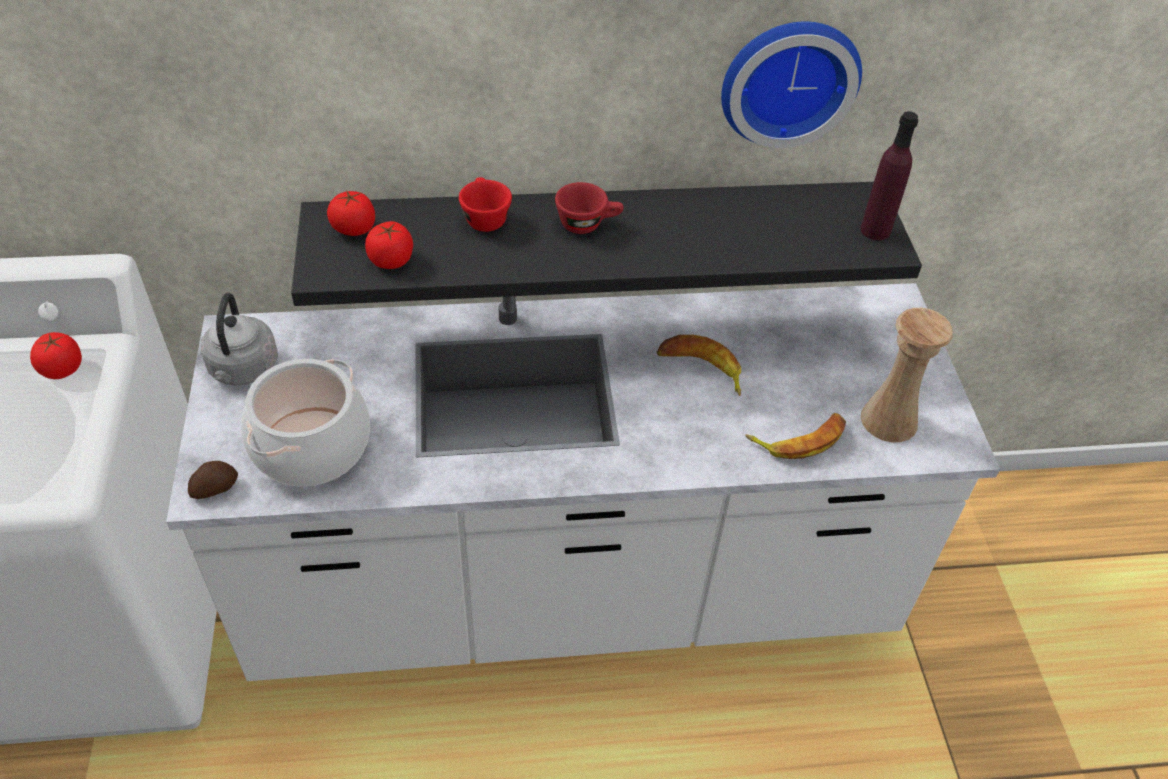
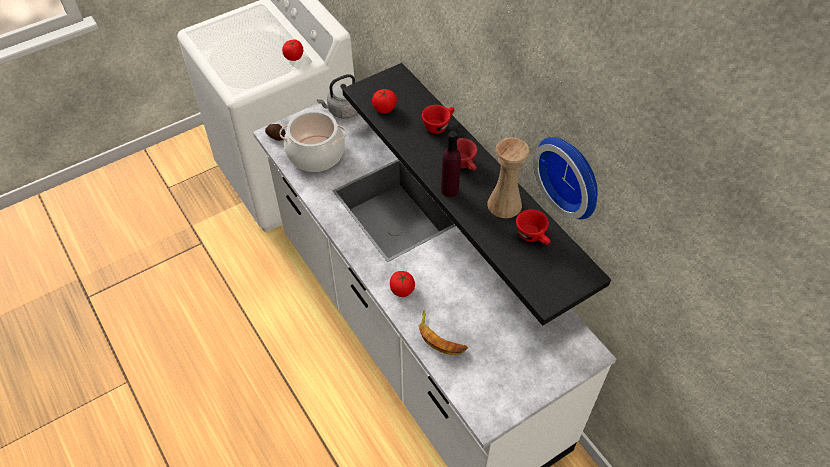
camera: 65 degrees right, 5 degrees up
tomato [327,190,375,236] -> tomato moved to [390,271,415,297]
banana [657,335,741,396] -> none
purple bottle [861,111,918,240] -> purple bottle moved to [441,131,461,197]
beige vase [861,308,953,442] -> beige vase moved to [487,137,529,218]
none -> red cup [516,209,550,245]

